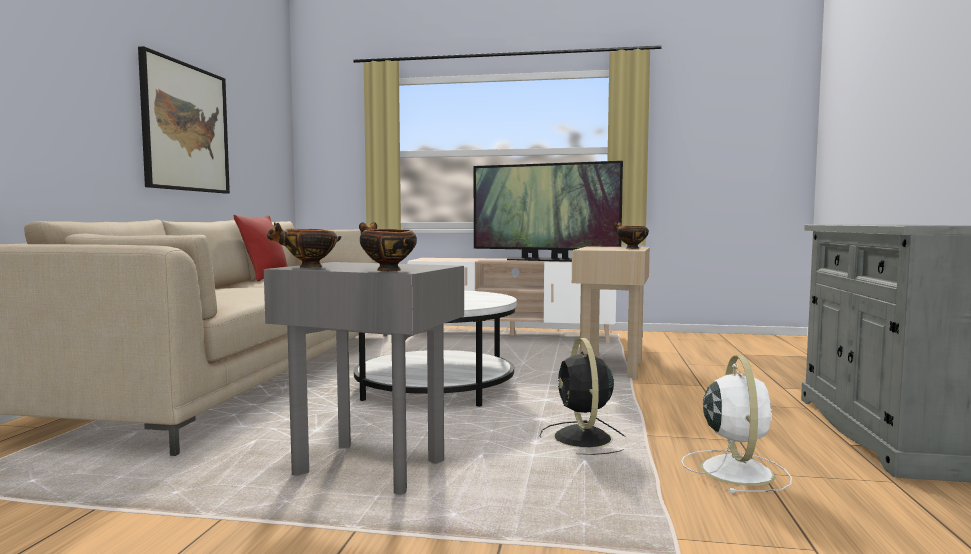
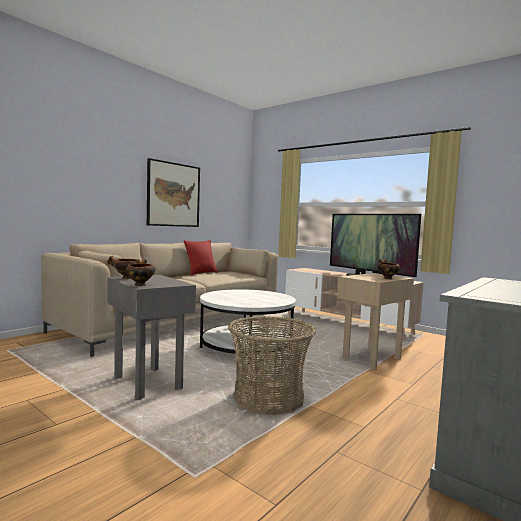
camera: 30 degrees right, 0 degrees up
black fan [540,338,626,455] -> basket [228,316,316,415]
white fan [681,356,792,493] -> none

